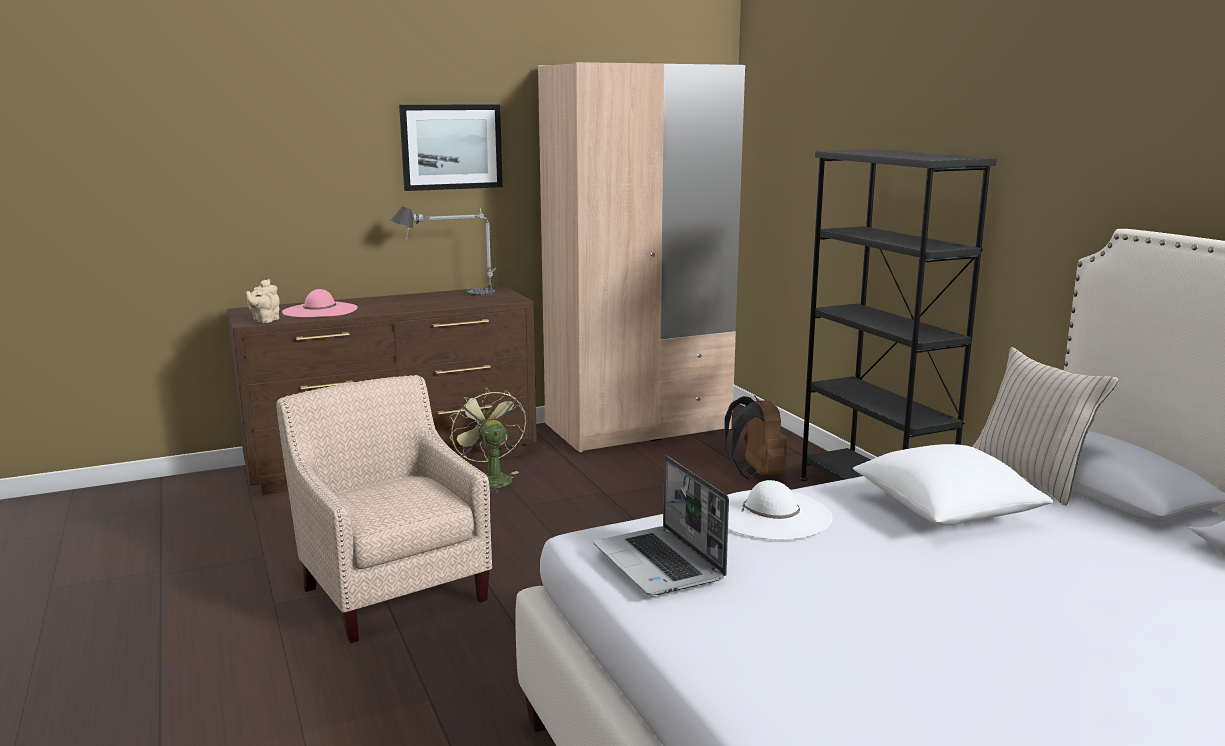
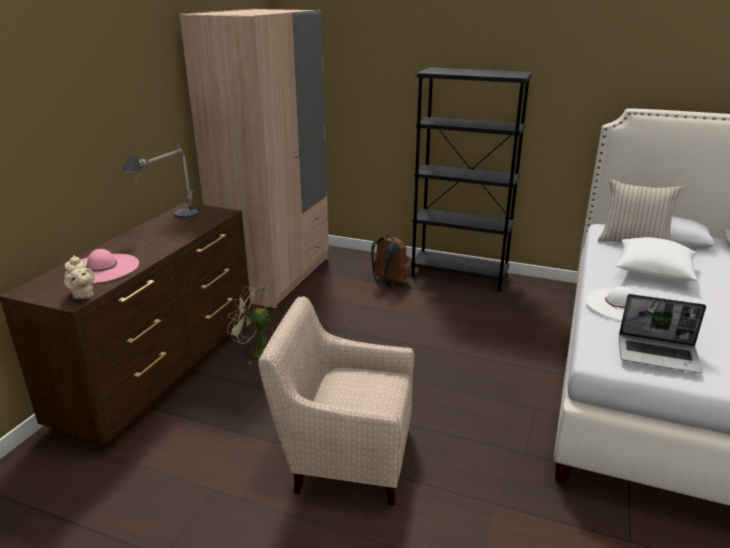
camera: 45 degrees left, 10 degrees up
picture [399,104,503,191] -> none

